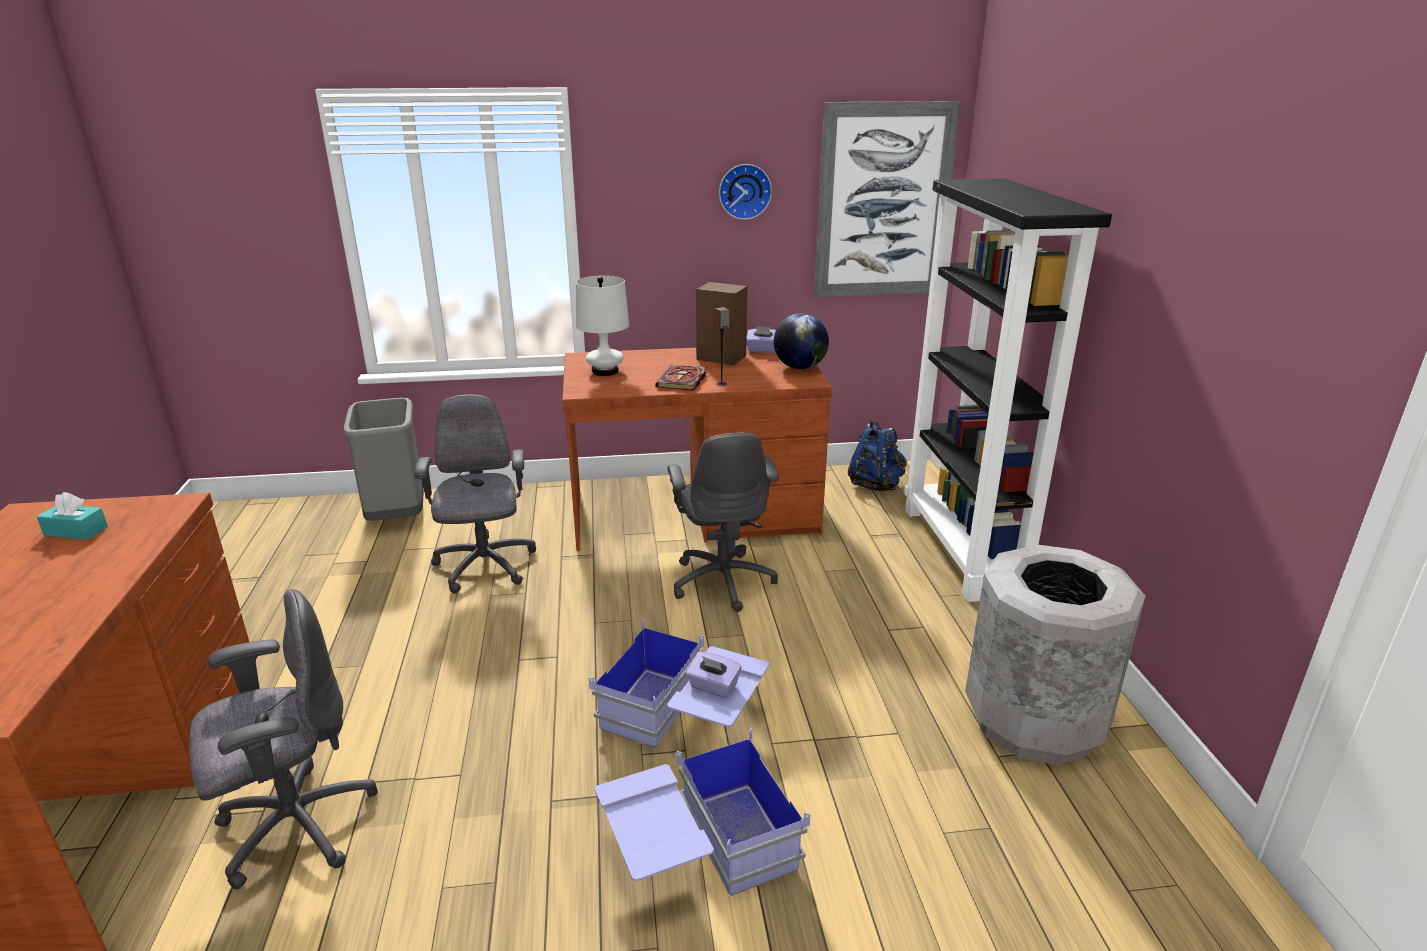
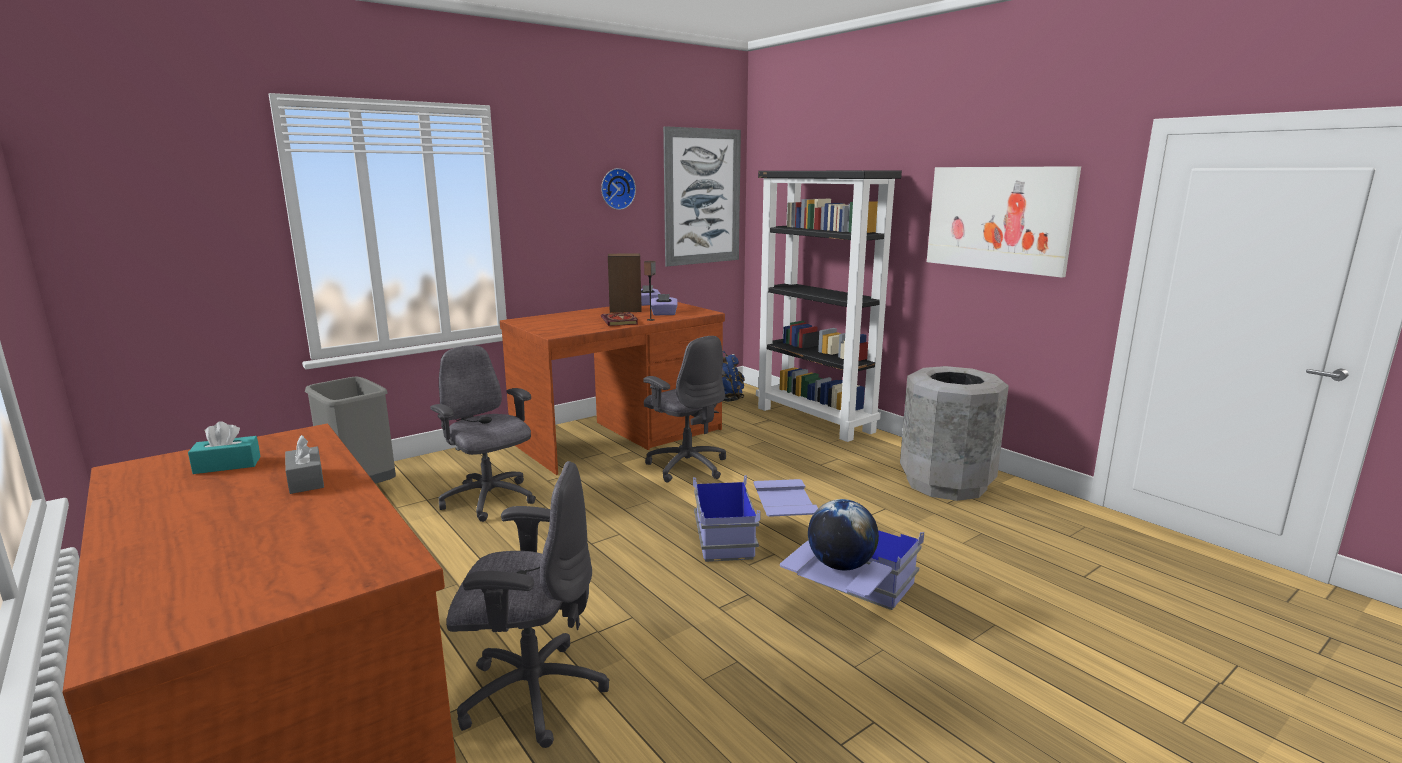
camera: 30 degrees left, 10 degrees down
grey office chair [189,589,378,890] -> grey office chair turned 60 degrees clockwise [446,461,609,748]
white table lamp [576,275,629,376] -> none
purple tissue box [686,652,742,698] -> purple tissue box moved to [651,294,678,315]
globe [773,313,829,369] -> globe moved to [808,499,879,570]
none -> grey tissue box [285,435,324,494]
none -> picture [927,166,1081,278]

